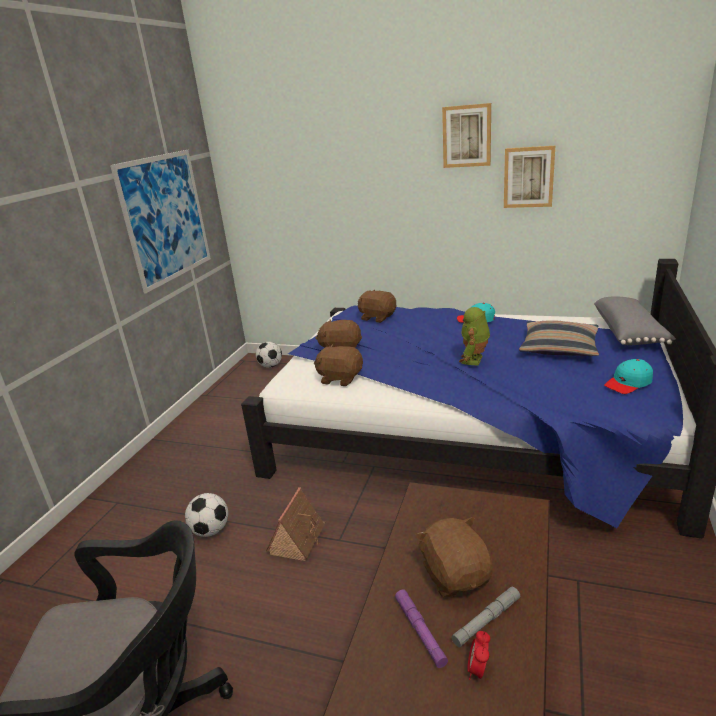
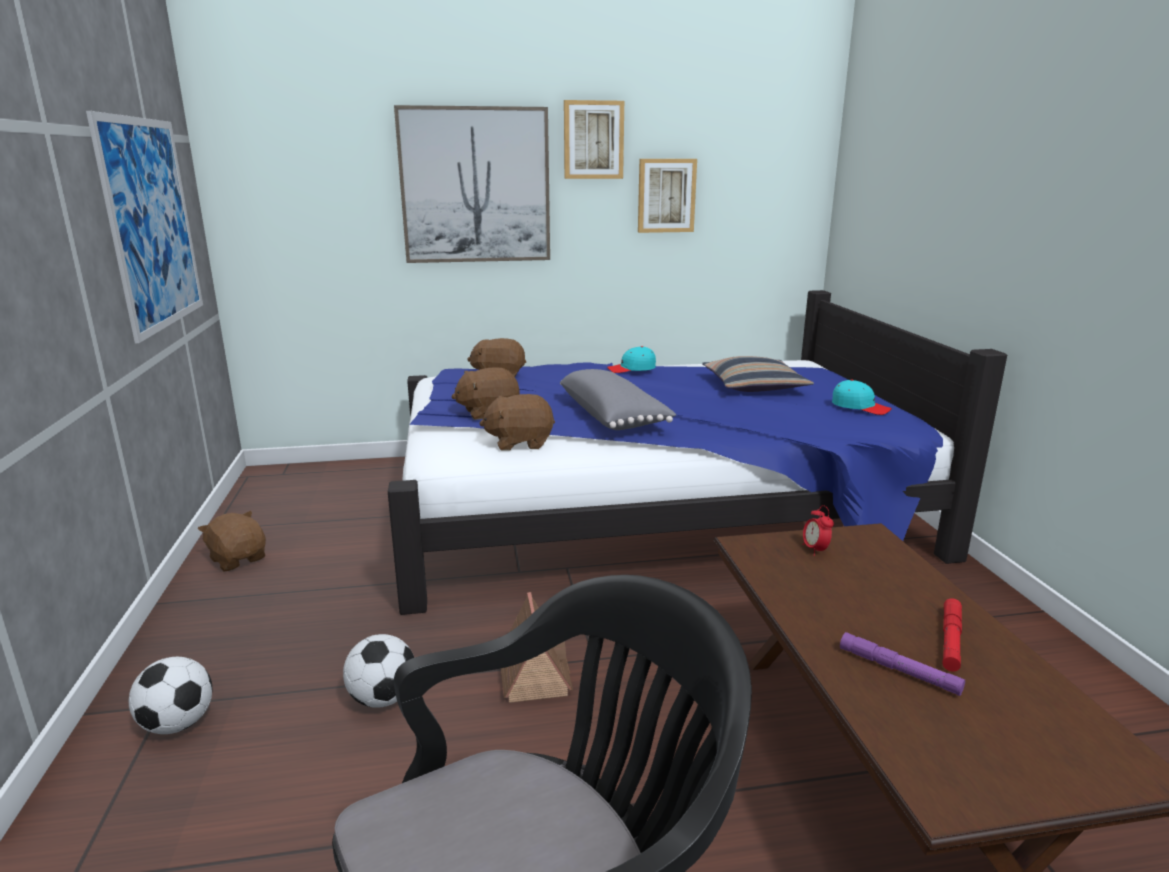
camera: 30 degrees left, 5 degrees down
football [256,342,282,368] -> football moved to [129,657,213,734]
brown plush toy [415,517,493,597] -> brown plush toy moved to [198,511,266,571]
grey flashlight [452,587,520,647] -> red flashlight [942,598,962,672]
toy robot [459,307,490,366] -> none
alarm clock [468,631,490,680] -> alarm clock moved to [802,505,834,556]
grey pillow [594,296,676,345] -> grey pillow moved to [560,369,676,430]
turquoise cap [604,359,653,394] -> turquoise cap turned 90 degrees counterclockwise [832,379,892,415]
none -> picture [394,105,550,263]

